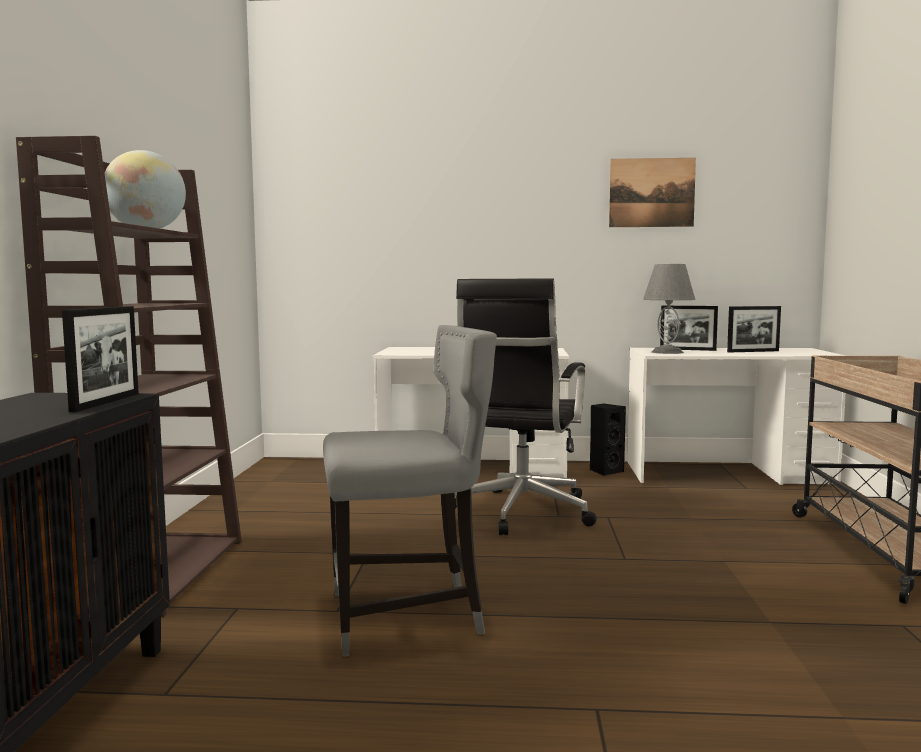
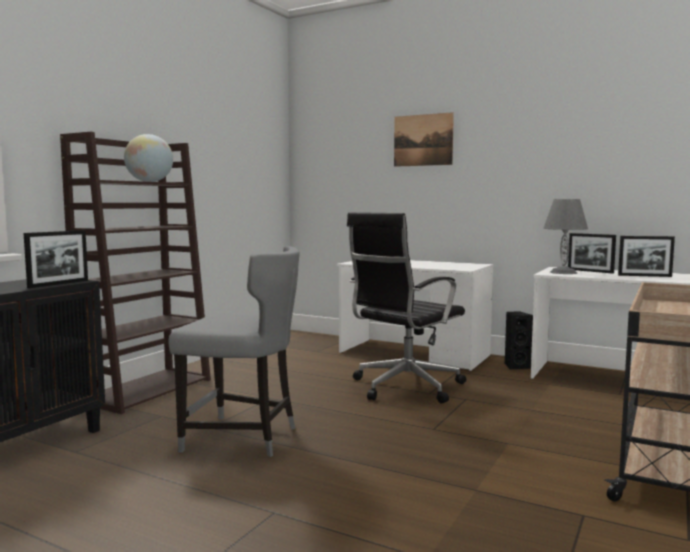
camera: 25 degrees right, 0 degrees up
picture [609,158,696,227] -> picture moved to [394,112,454,167]

